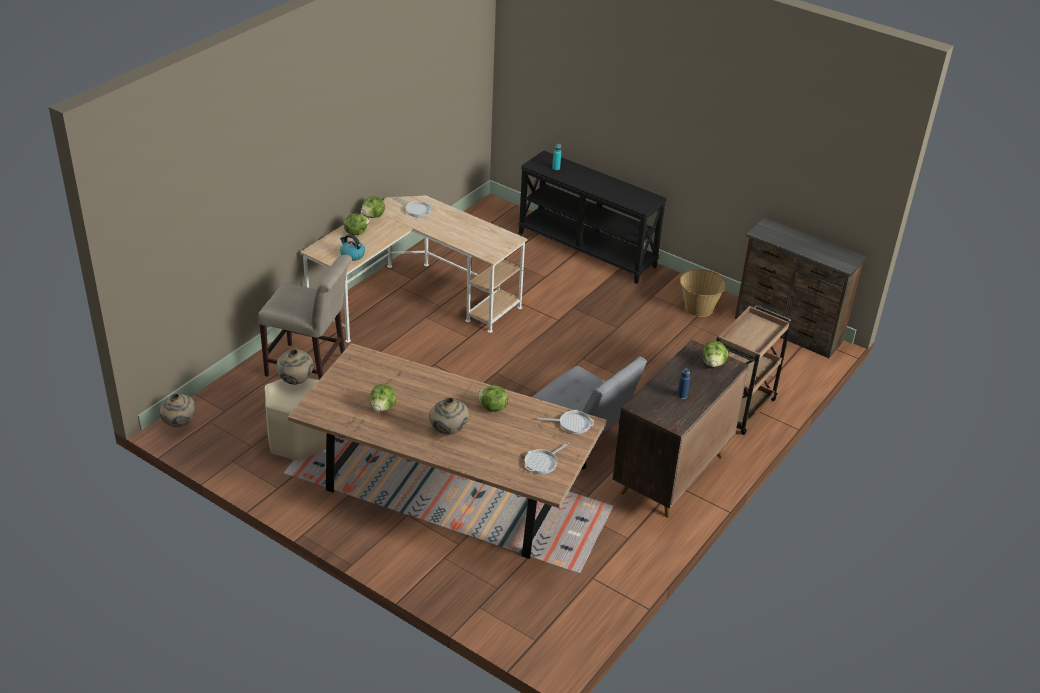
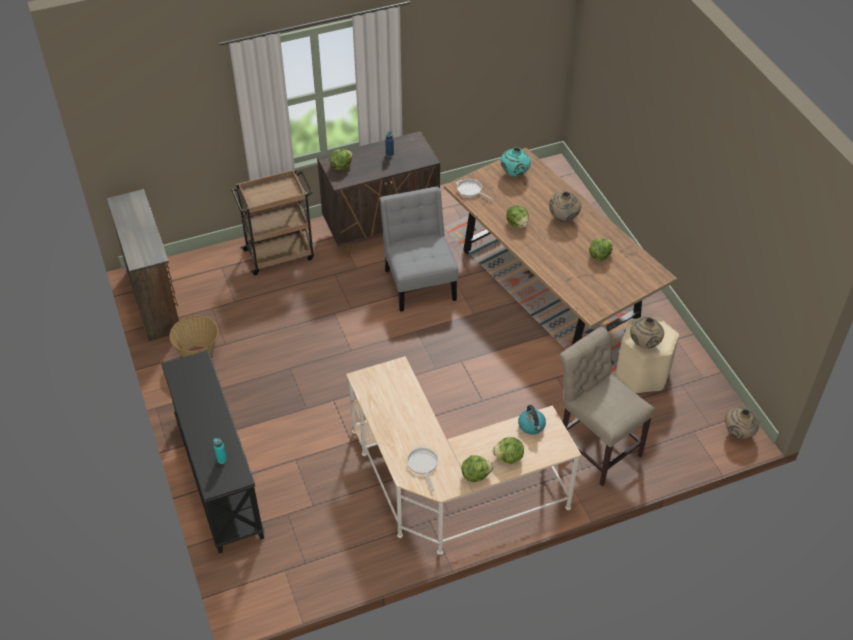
camera: 145 degrees left, 10 degrees up
frying pan [525,442,569,474] -> turquoise vase [501,147,531,177]

